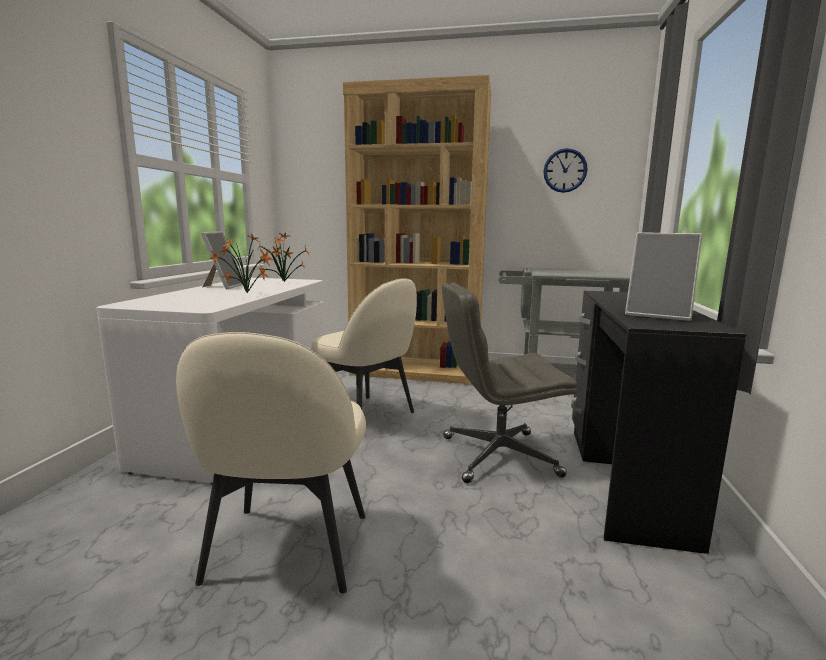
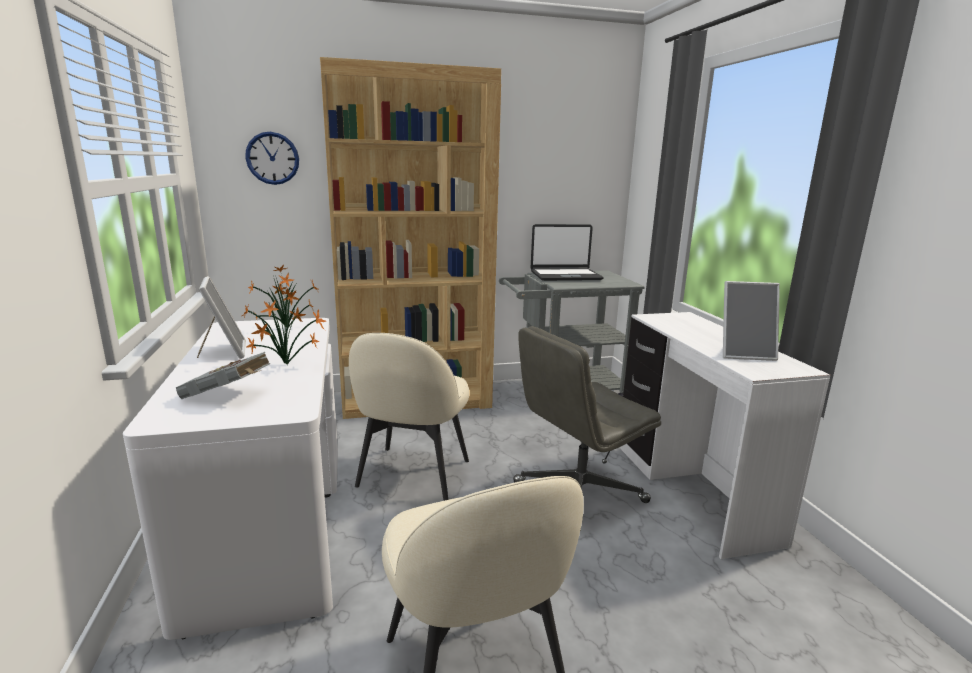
camera: 25 degrees left, 5 degrees up
beige chair [311,278,417,413] -> beige chair turned 90 degrees clockwise [349,333,469,501]
wall clock [543,148,588,193] -> wall clock moved to [245,132,299,185]
black desk [571,291,746,554] -> white desk [620,312,831,559]
none -> grey book [176,352,270,399]
none -> laptop [531,224,604,281]

